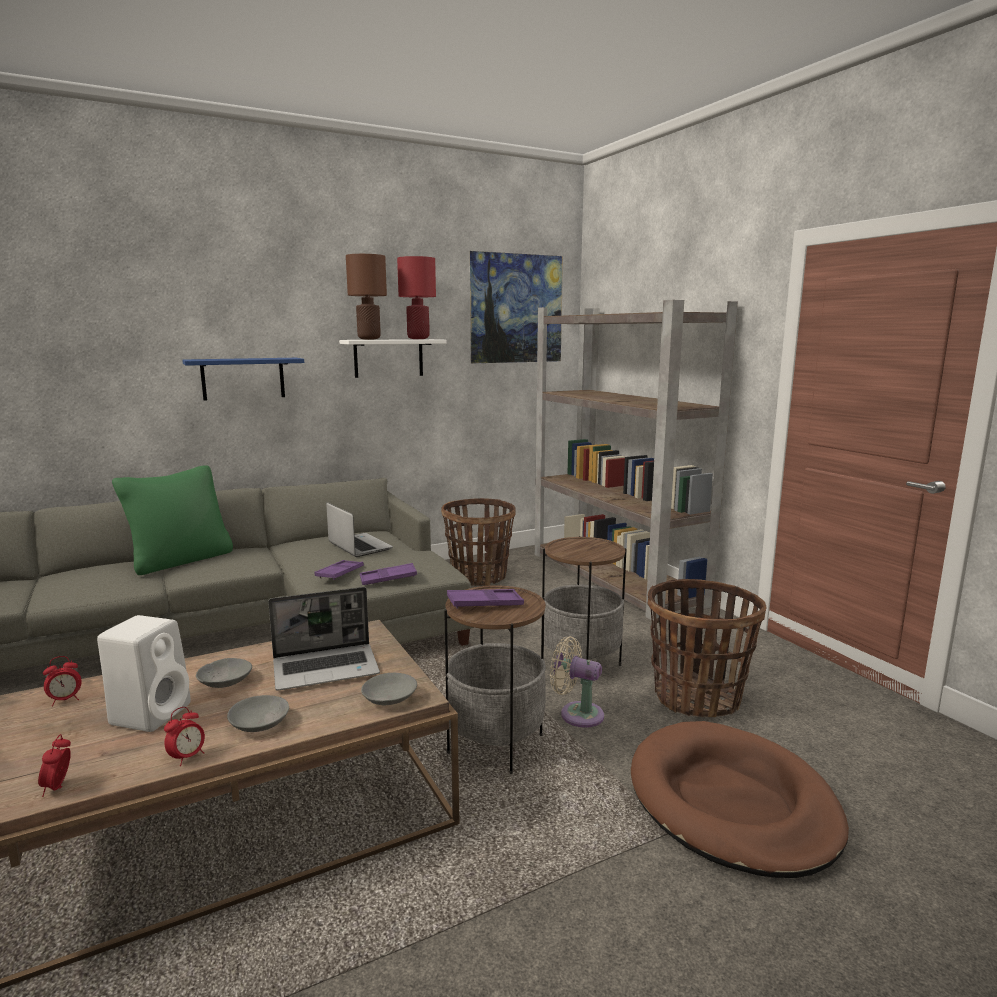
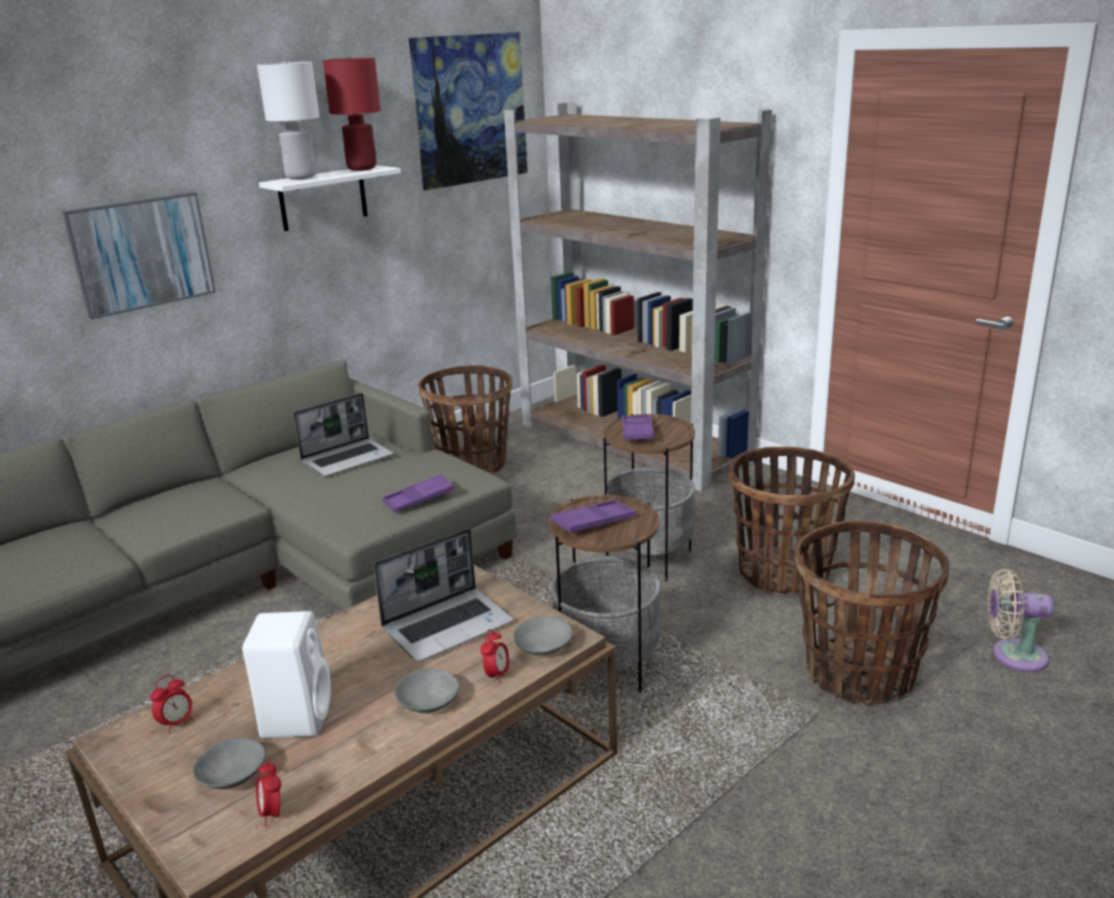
camera: 15 degrees left, 10 degrees up
green pillow [112,465,233,575] -> none
alarm clock [164,707,205,766] -> alarm clock moved to [480,629,509,683]
blue shelf [182,358,304,401] -> picture [62,192,216,319]
grey bowl [196,658,252,688] -> grey bowl moved to [193,738,266,789]
purple tray [315,560,364,580] -> purple tray moved to [622,414,653,441]
laptop [326,502,393,557] -> laptop turned 105 degrees clockwise [293,393,394,476]
brown table lamp [346,254,387,340] -> white table lamp [257,61,320,180]
beige fan [550,636,604,728] -> beige fan moved to [987,569,1054,672]
brown dog bed [631,721,849,878] -> basket [795,520,950,705]

